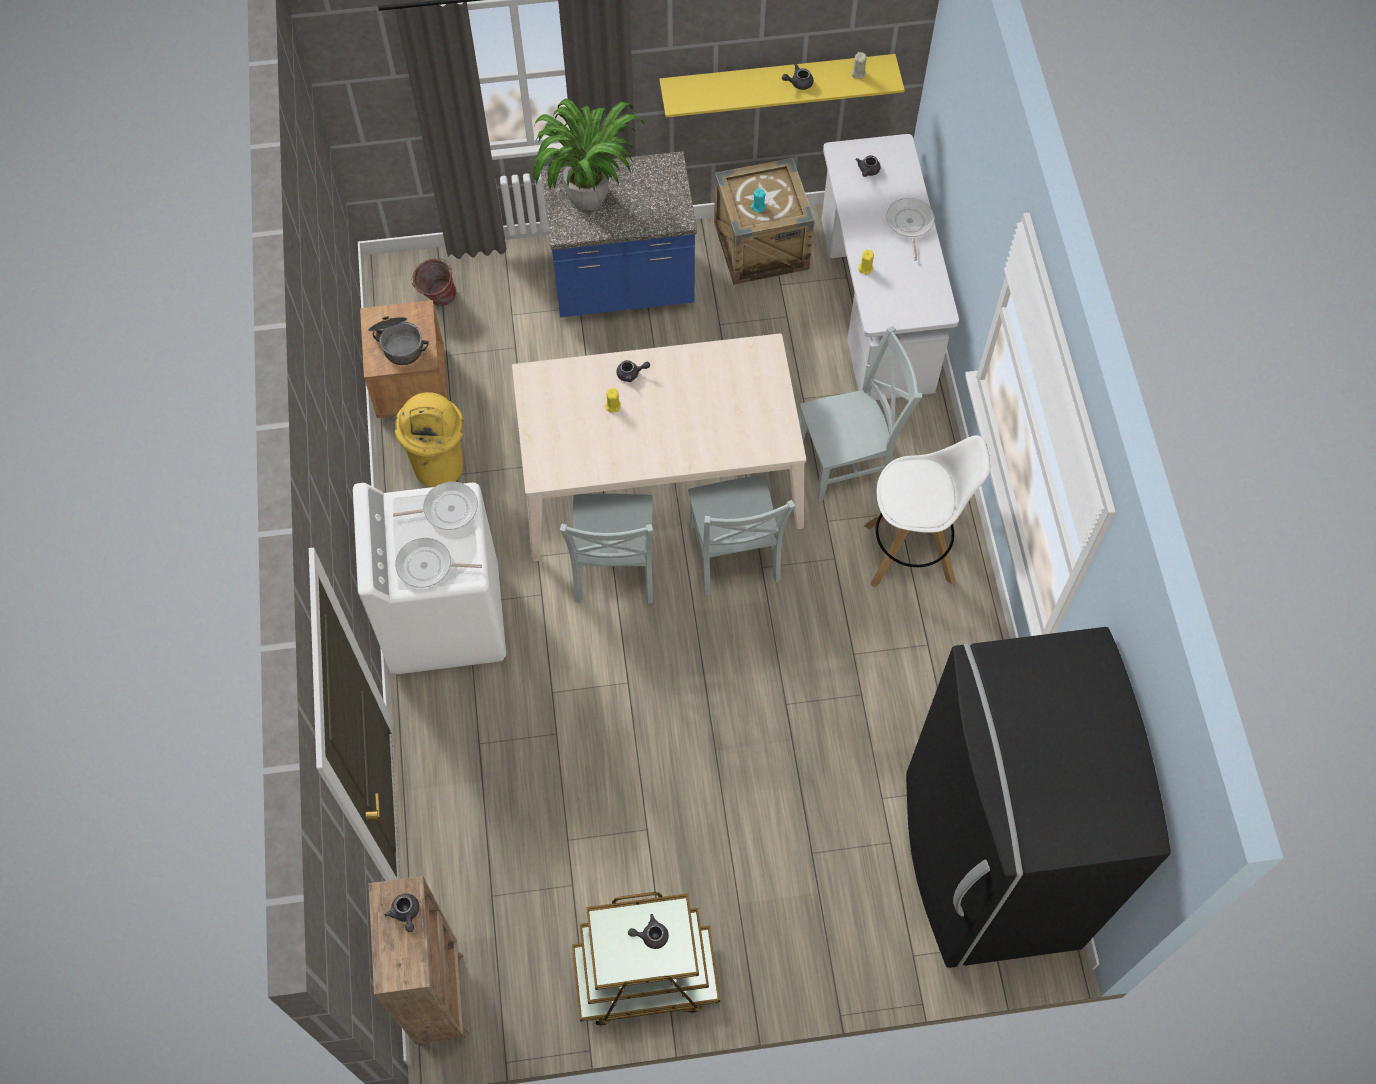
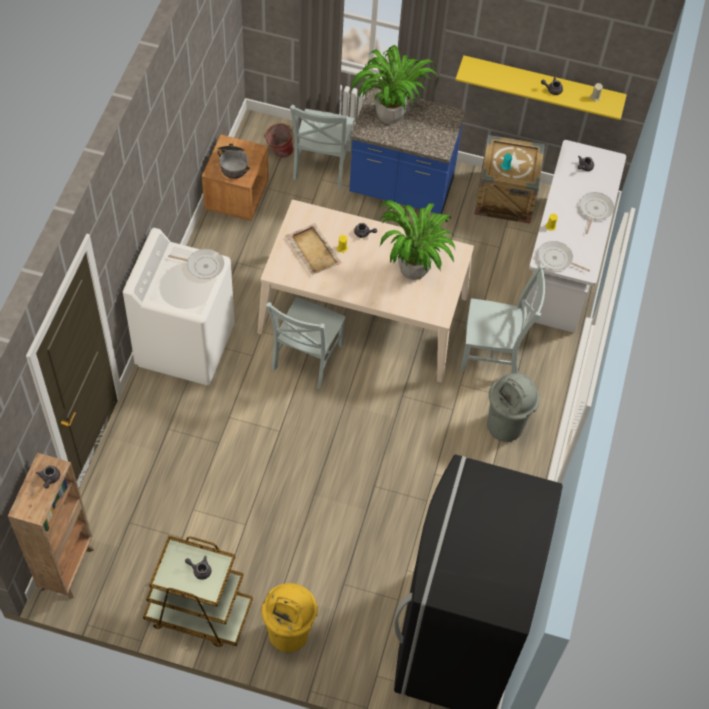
camera: 20 degrees right, 5 degrees down
yellow trash can [395,392,464,487] -> yellow trash can moved to [261,583,318,653]
frying pan [395,538,482,588] -> frying pan moved to [538,241,590,272]
grey chair [688,475,795,595] -> grey chair moved to [290,105,354,188]
white stool [864,435,990,588] -> grey trash can [487,373,540,442]
none -> beige tray [286,223,342,275]
none -> potted plant [379,200,456,280]

